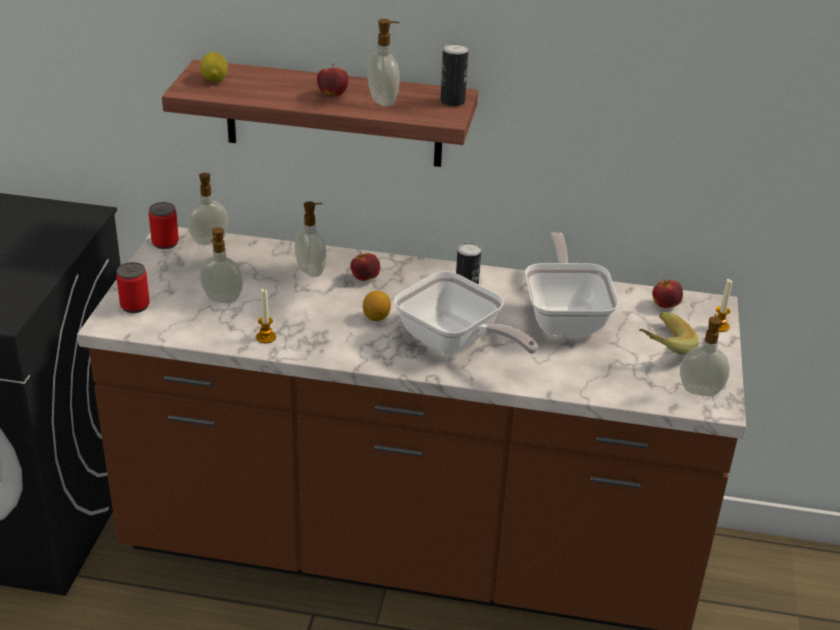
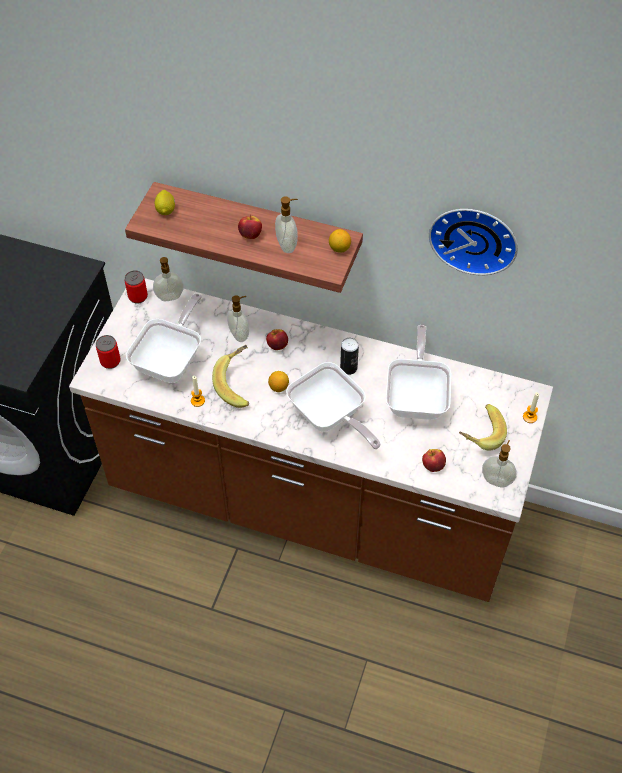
camera: 10 degrees right, 20 degrees up
soap dispenser [200,227,243,303] -> frying pan [126,293,202,383]
can [440,43,468,107] -> lemon [329,229,351,253]
apple [652,279,683,308] -> apple moved to [422,449,446,472]
none -> banana [212,345,249,408]
none -> wall clock [429,209,518,275]

